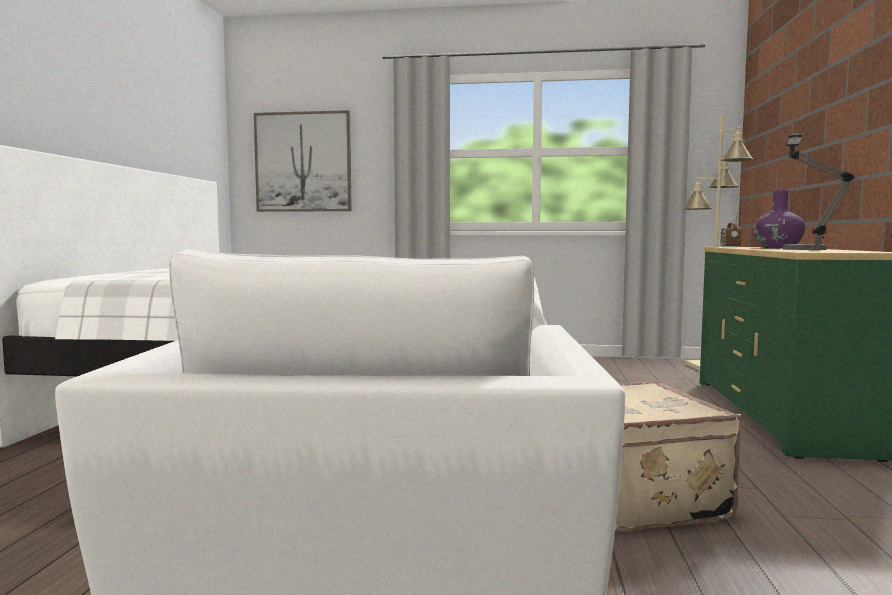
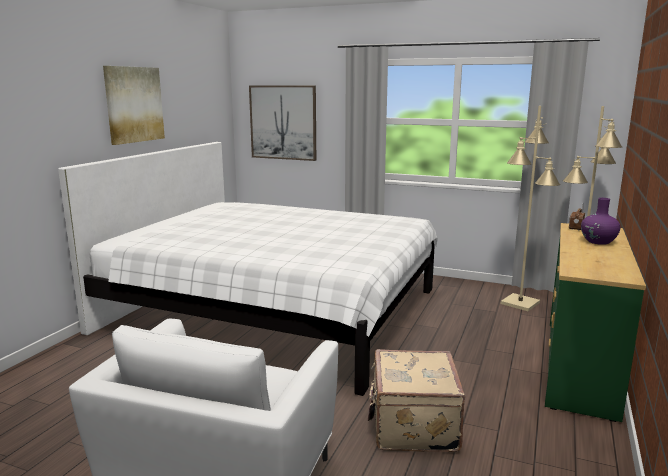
camera: 15 degrees right, 10 degrees up
table lamp [783,134,855,250] -> none
none -> picture [103,66,165,145]
none -> beige floor lamp [501,106,560,311]

